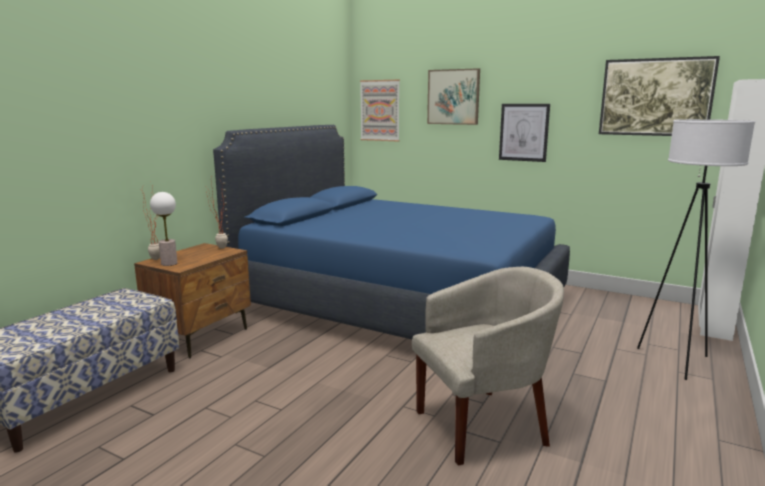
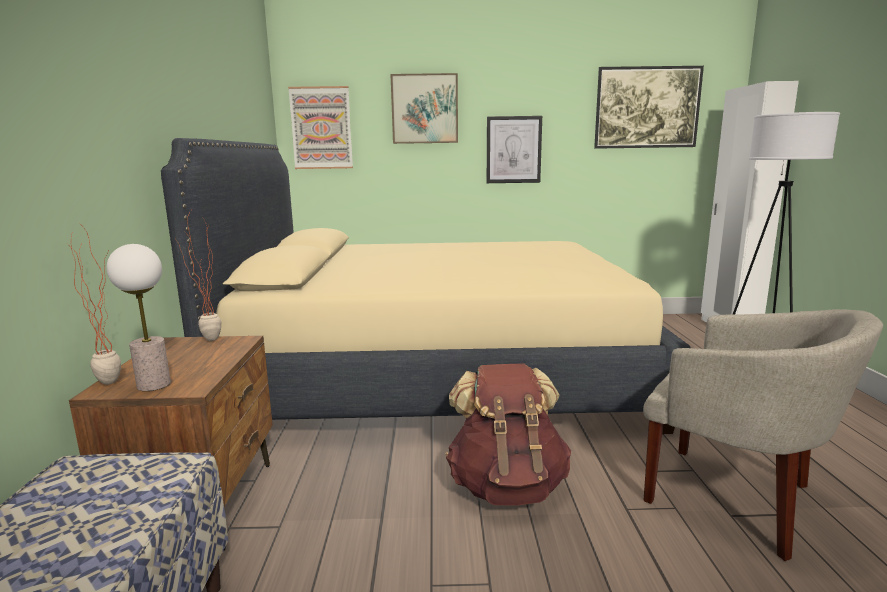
camera: 30 degrees left, 0 degrees up
blue bed [213,125,570,339] -> beige bed [161,138,690,434]
beige armchair [412,267,564,466] -> beige armchair turned 90 degrees clockwise [643,309,883,561]
none -> brown backpack [446,363,571,506]

